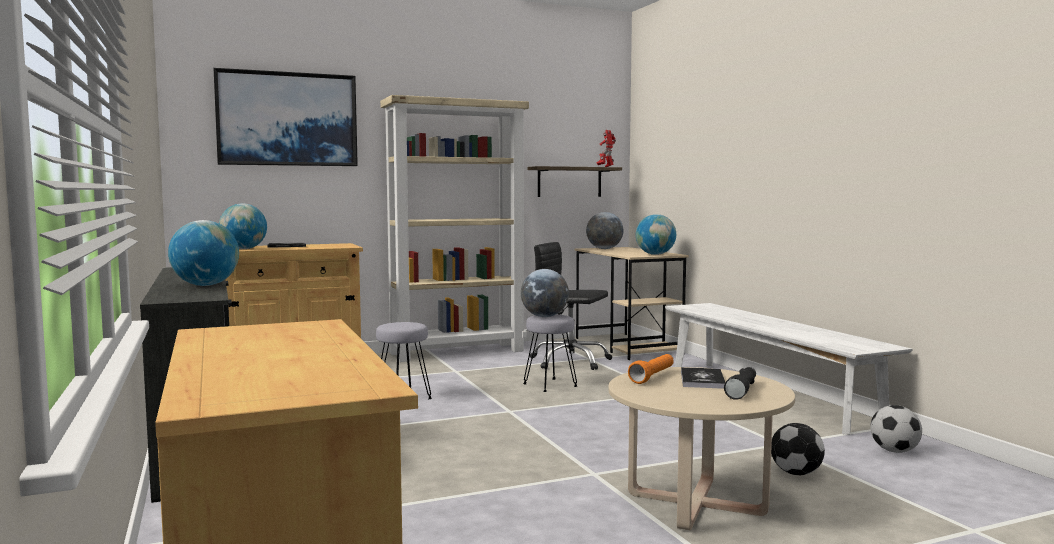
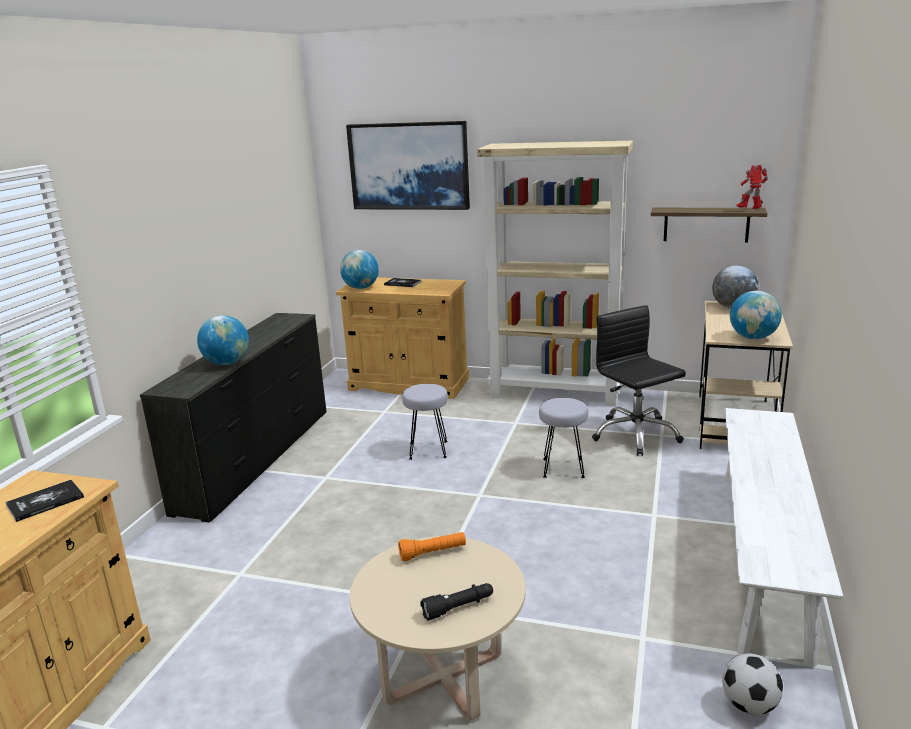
camera: 40 degrees right, 15 degrees up
globe [521,269,569,317] -> none
book [681,367,725,389] -> book moved to [5,480,84,522]
football [771,423,825,475] -> none

